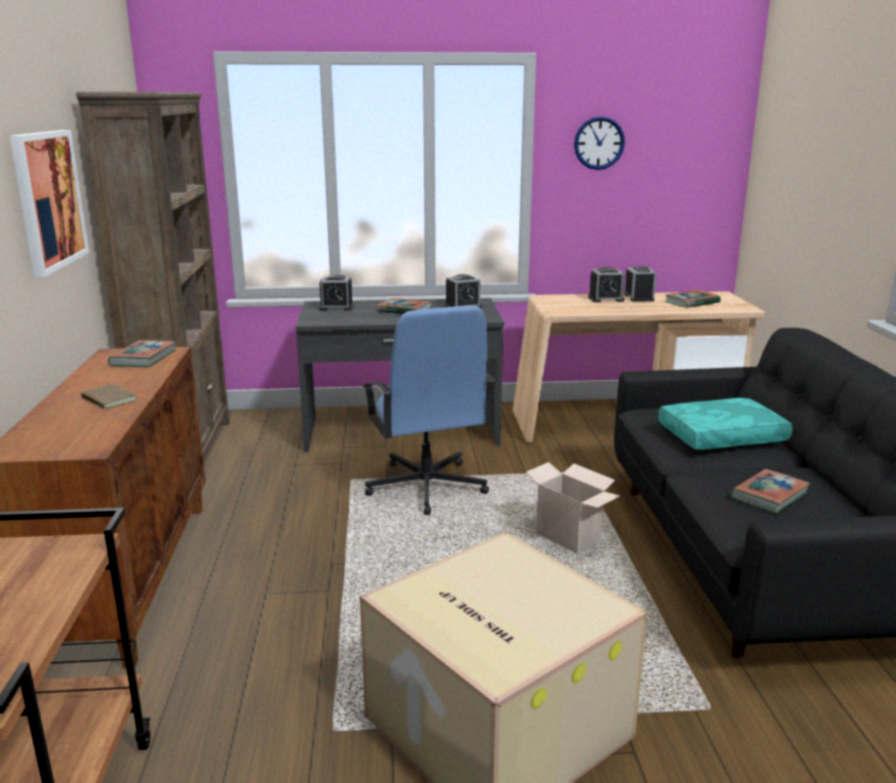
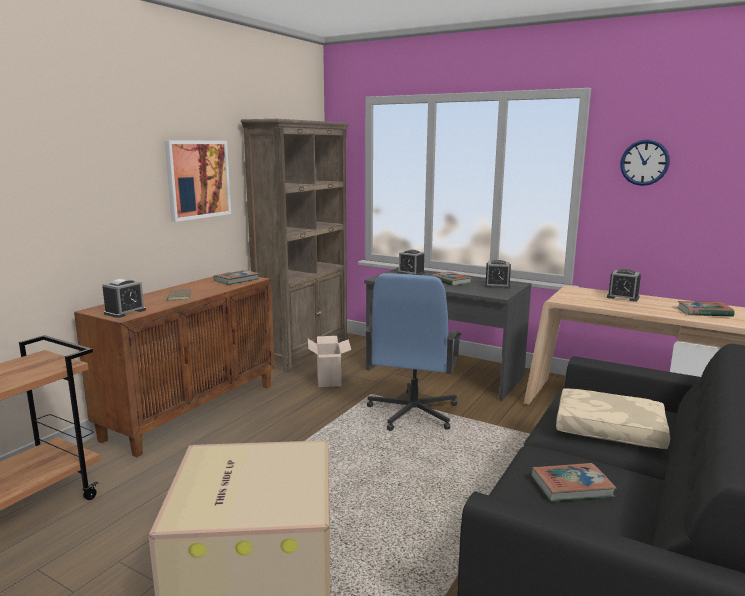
camera: 35 degrees right, 5 degrees down
cardboard box [526,462,620,553] -> cardboard box moved to [308,336,351,387]
alarm clock [624,266,656,302] -> alarm clock moved to [102,279,146,318]
turquoise pillow [658,398,793,450] -> beige pillow [556,388,670,449]

